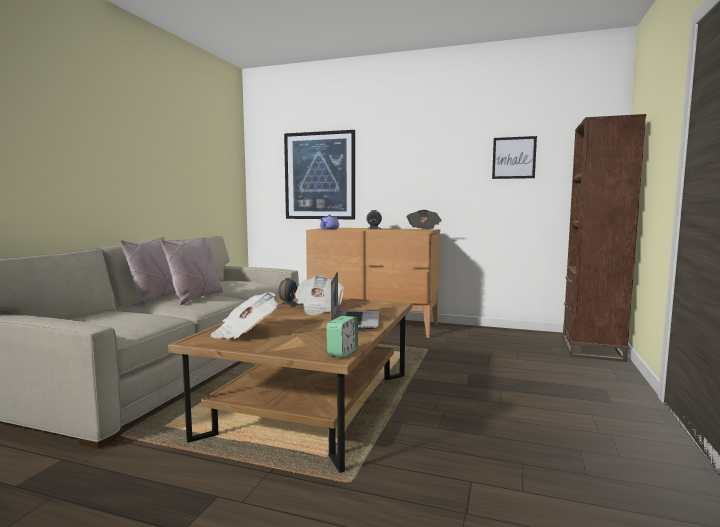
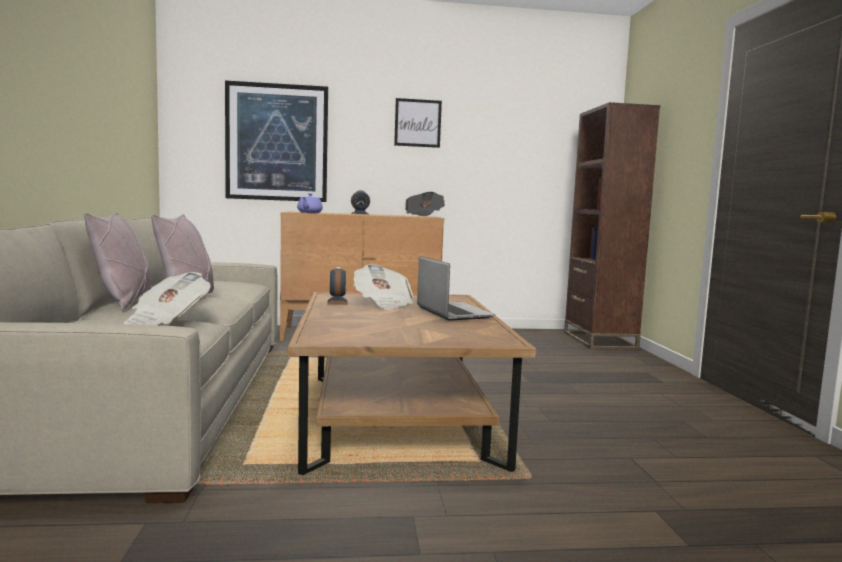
camera: 25 degrees left, 0 degrees up
newspaper [211,292,278,339] -> newspaper moved to [123,272,211,325]
alarm clock [326,316,359,357] -> none
picture [492,136,537,179] -> picture moved to [394,98,442,148]

